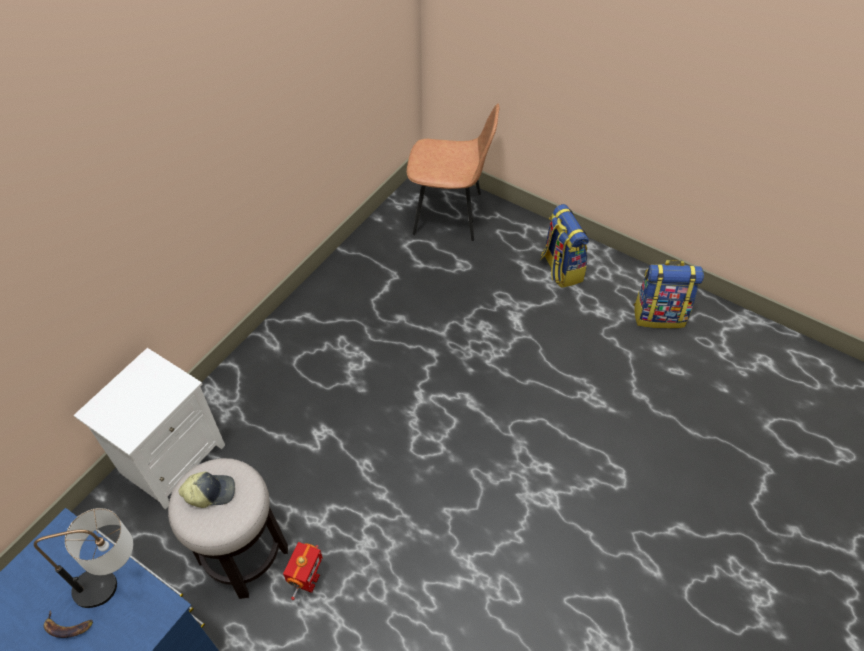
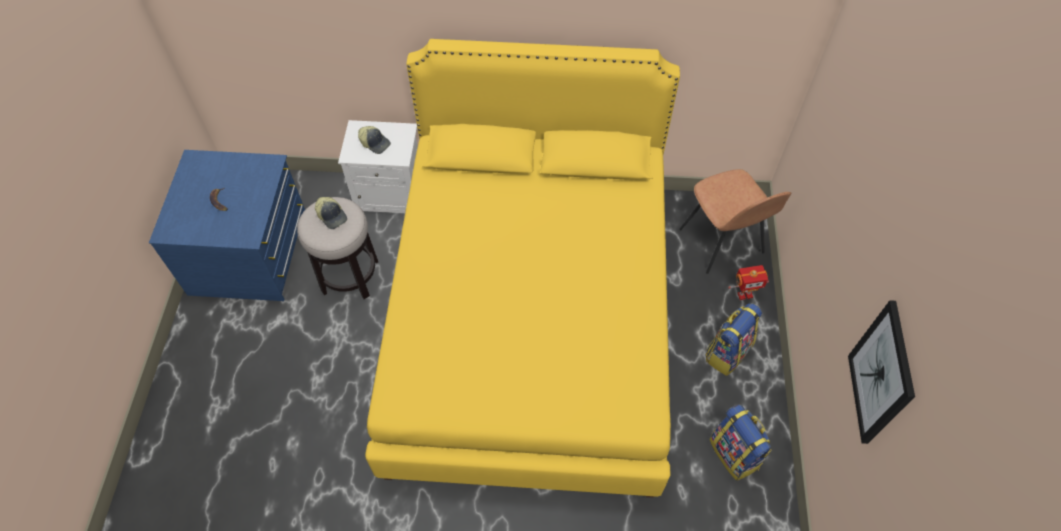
camera: 60 degrees right, 5 degrees up
table lamp [34,508,133,608] -> none
toy robot [283,542,323,600] -> toy robot moved to [728,265,769,300]
none -> cap [358,126,391,154]
none -> yellow bed [365,39,680,498]
none -> picture [848,300,915,444]

